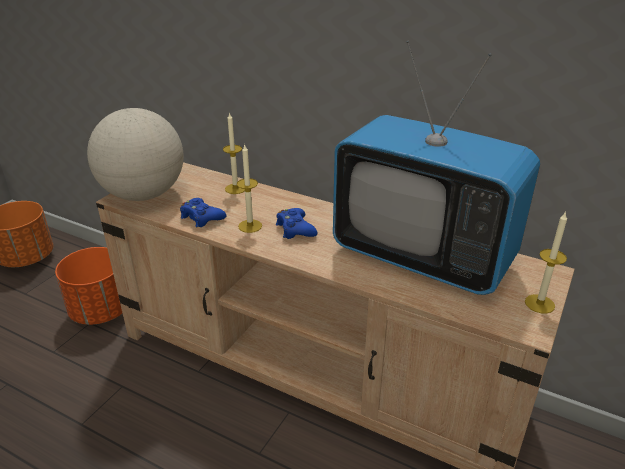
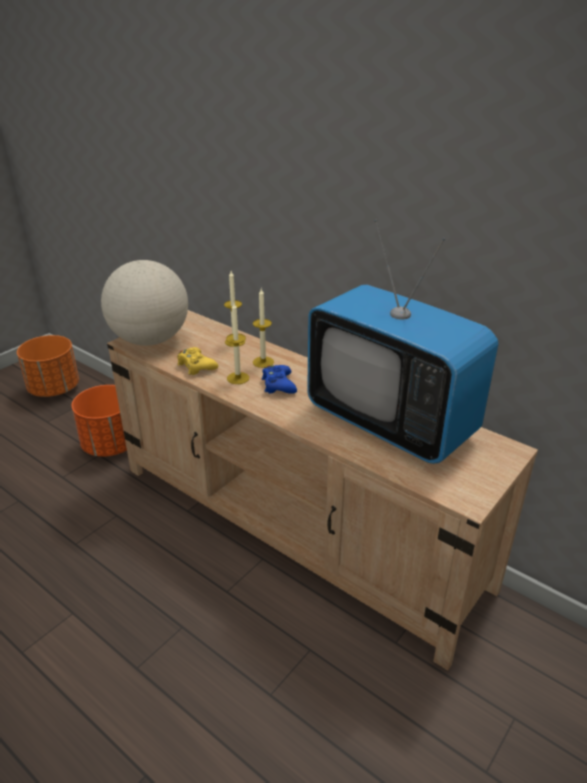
camera: 10 degrees right, 0 degrees up
blue game controller [180,198,226,227] -> yellow game controller [177,347,218,375]
candle [525,212,567,314] -> candle moved to [253,289,274,368]

